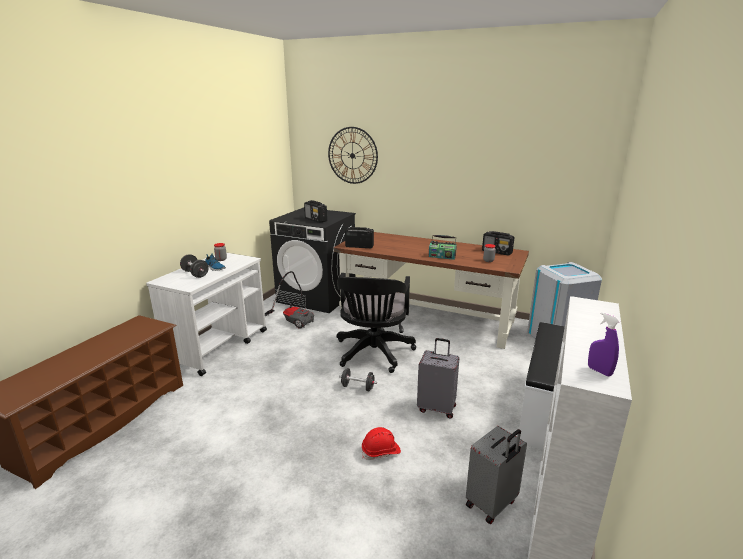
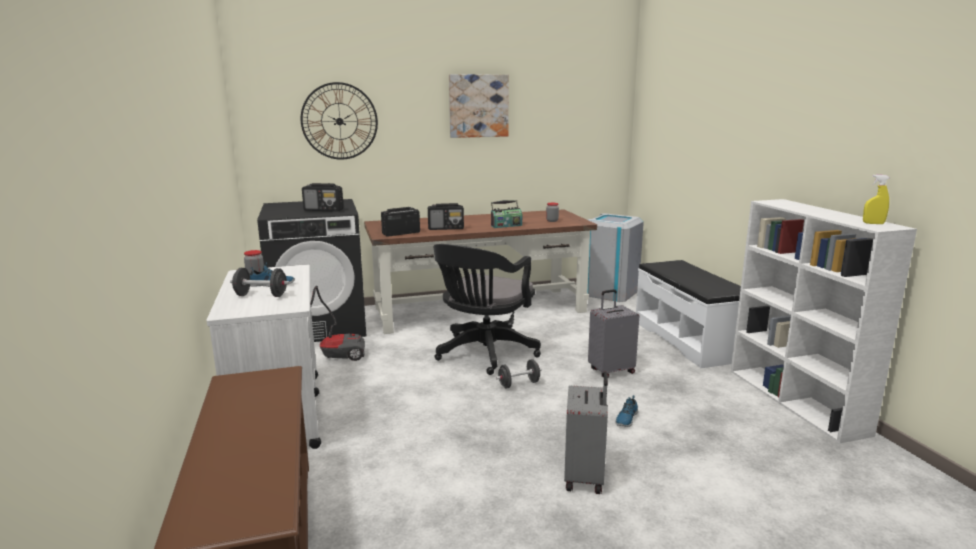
camera: 40 degrees left, 5 degrees down
black office chair [337,273,416,373] -> black office chair turned 60 degrees clockwise [434,244,541,375]
red hard hat [362,427,401,460] -> shoe [615,395,638,427]
grey suitcase [466,426,527,524] -> grey suitcase moved to [564,371,608,494]
radio [482,231,514,256] -> radio moved to [428,203,464,230]
purple spray bottle [588,312,621,376] -> yellow spray bottle [863,175,890,224]
none -> picture [449,74,509,138]

